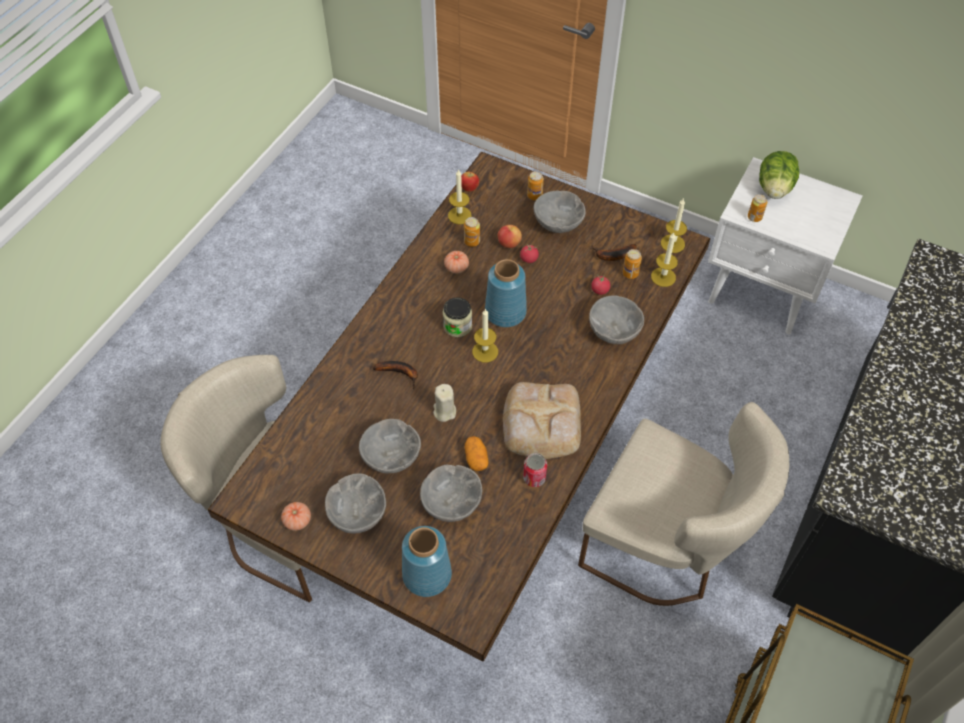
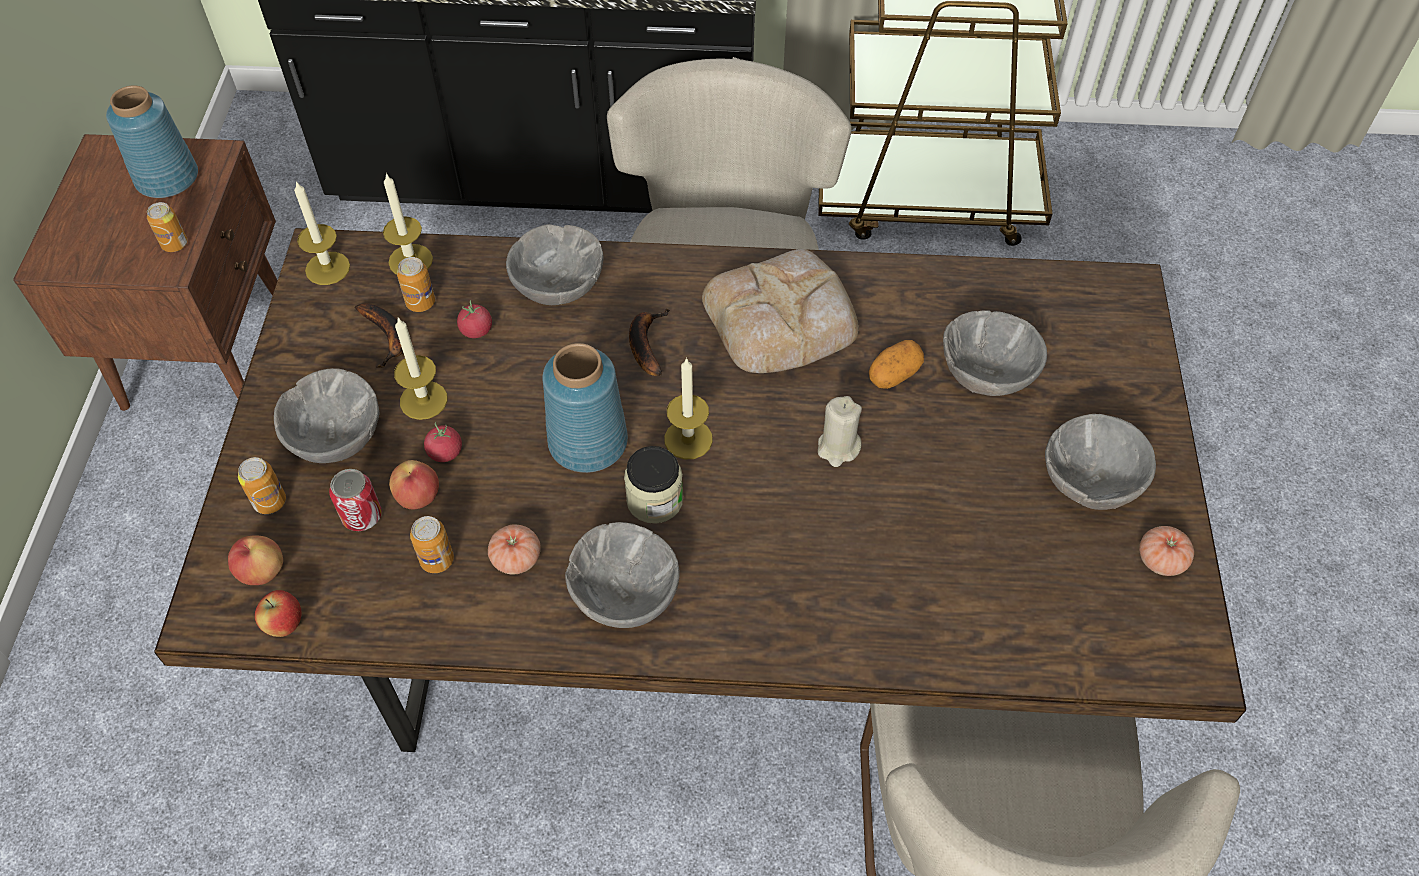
camera: 115 degrees left, 0 degrees up
grey bowl [359,419,421,473] -> grey bowl moved to [565,522,680,628]
banana [373,361,418,389] -> banana moved to [629,309,670,376]
blue vase [402,526,452,597] -> blue vase moved to [106,85,198,198]
candle [448,169,472,224] -> candle moved to [394,317,448,420]
can [523,453,547,487] -> can moved to [329,469,382,531]
white nightstand [708,157,863,334] -> brown nightstand [13,134,278,411]
lettuce [759,151,799,199] -> none
none -> apple [228,535,283,585]

